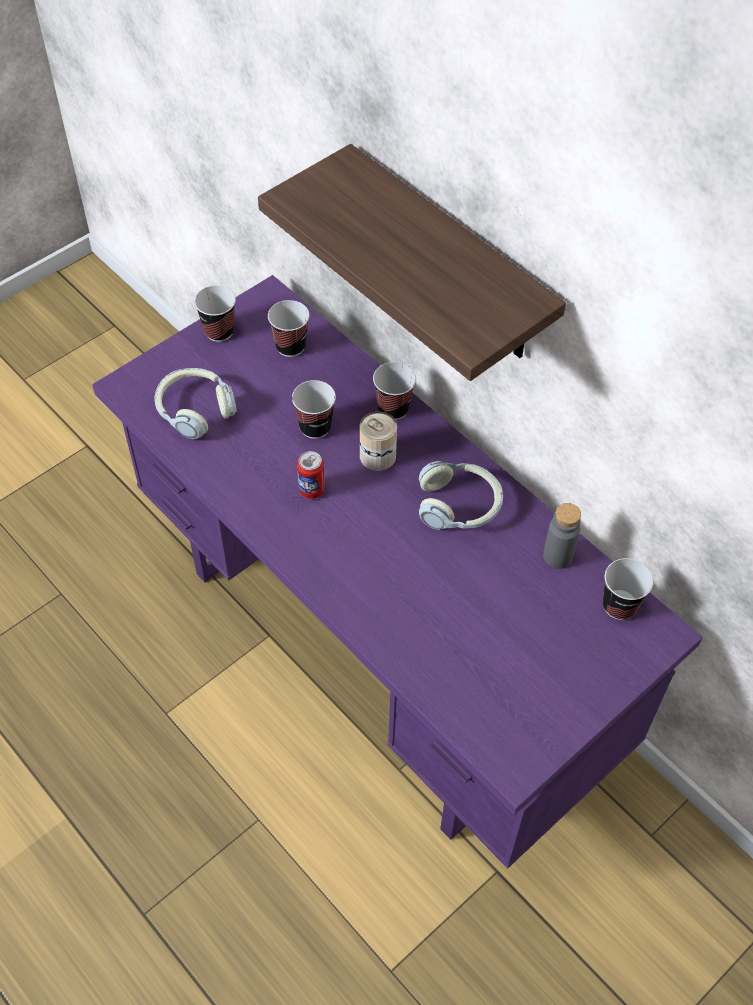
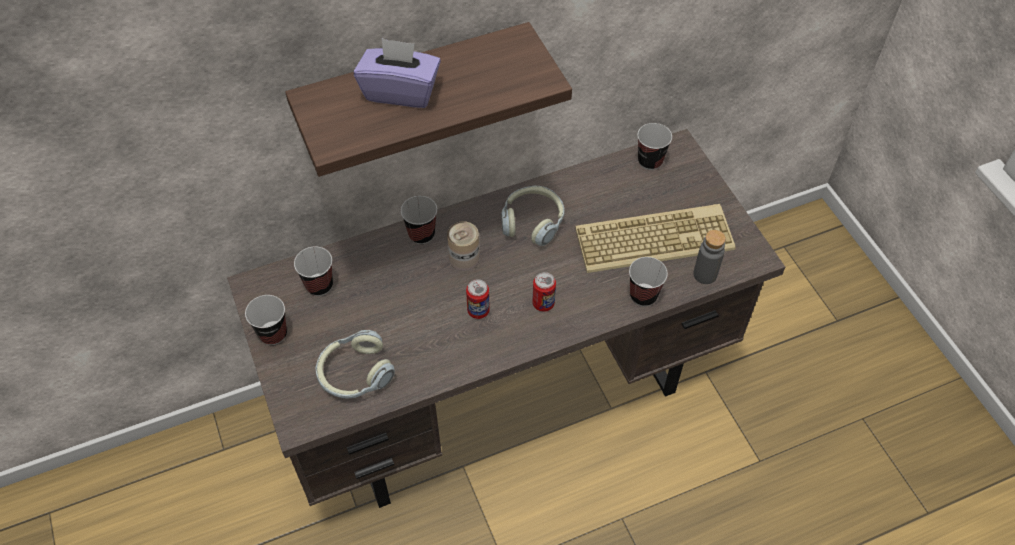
camera: 70 degrees left, 0 degrees up
purple desk [92,275,703,869] -> brown desk [227,129,785,508]
cup [292,380,336,439] -> cup moved to [629,257,668,307]
grey bottle [543,503,581,569] -> grey bottle moved to [693,230,726,284]
none -> purple tissue box [354,38,441,108]
none -> can [532,272,556,312]
none -> keyboard [575,204,736,273]

